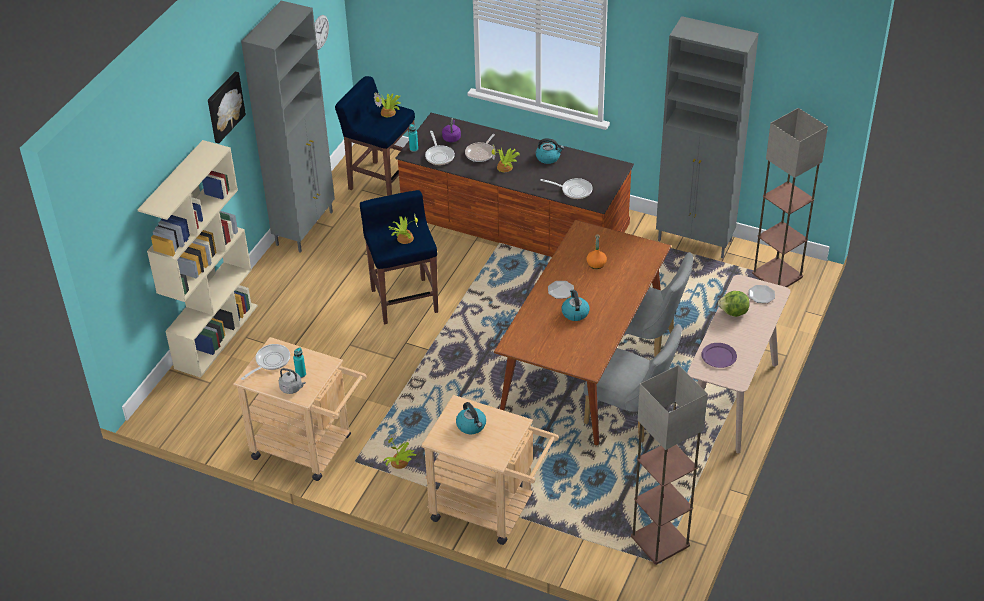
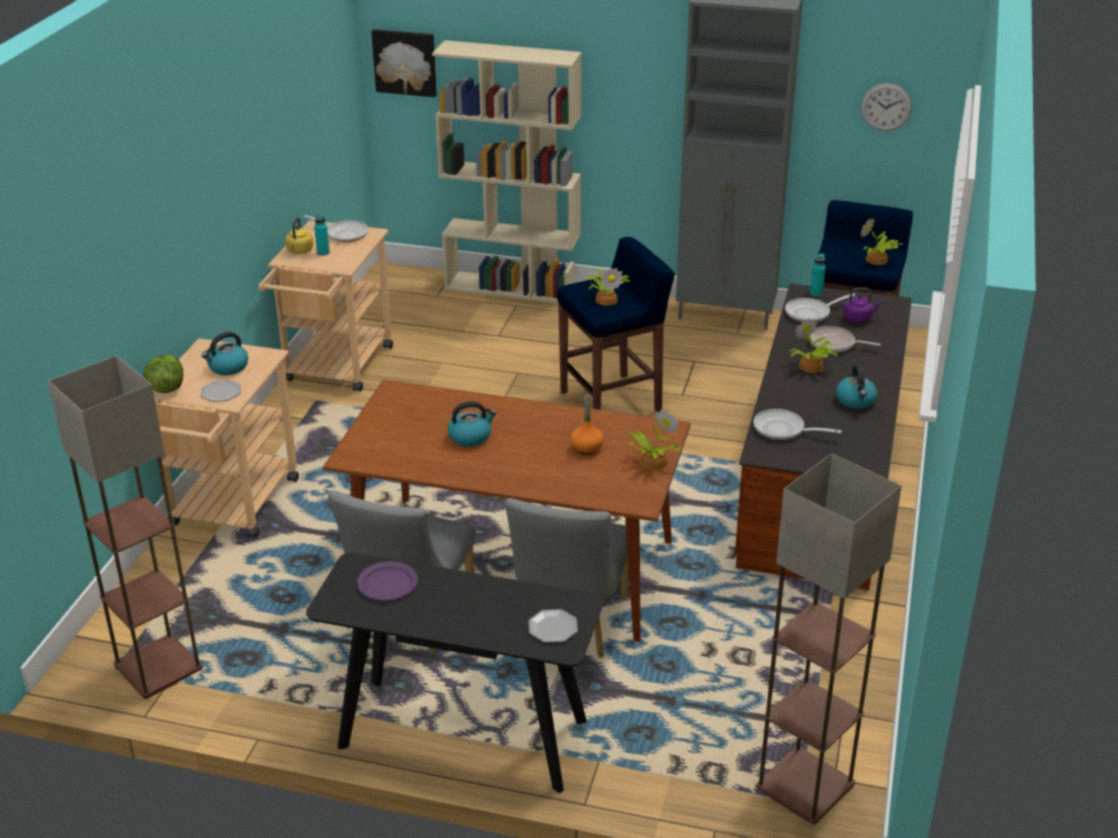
camera: 80 degrees right, 10 degrees down
picture [208,72,246,143] -> picture moved to [371,29,437,97]
grey kettle [279,368,306,394] -> yellow kettle [285,217,314,254]
potted plant [383,433,417,469] -> potted plant moved to [626,410,681,470]
frying pan [540,178,593,199] -> frying pan turned 105 degrees clockwise [754,409,842,440]
plate [548,281,574,299] -> plate moved to [201,380,241,402]
grey cabinet [656,16,759,258] -> none
beige console table [687,275,790,453] -> black console table [306,553,604,793]
lettuce [718,291,750,317] -> lettuce moved to [144,355,184,393]

